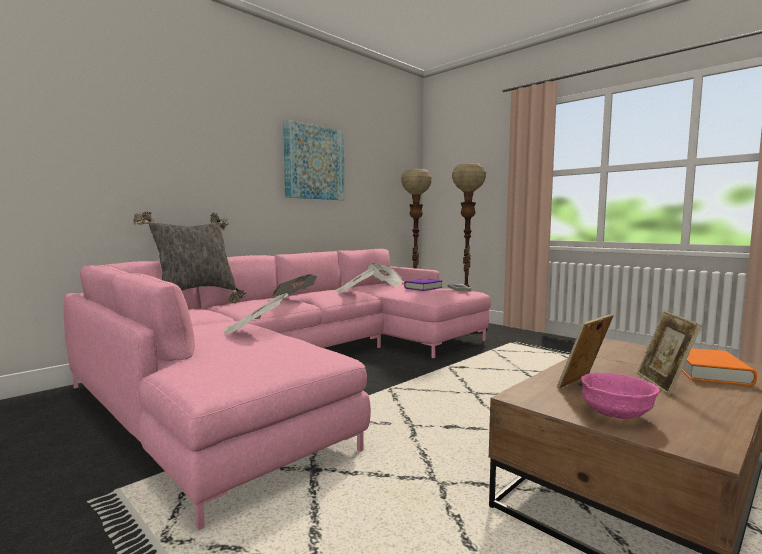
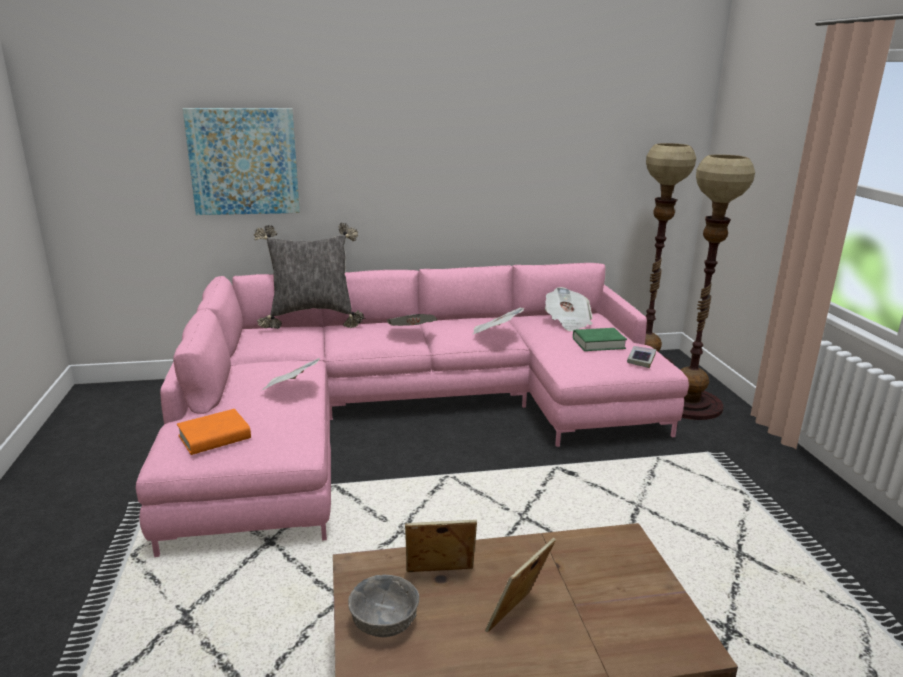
camera: 35 degrees right, 15 degrees up
picture [283,120,344,200] -> picture moved to [183,108,300,215]
purple book [404,279,442,291] -> green book [573,328,627,351]
pink bowl [581,373,660,419] -> grey bowl [348,575,419,637]
orange book [682,348,757,386] -> orange book moved to [177,409,251,455]

